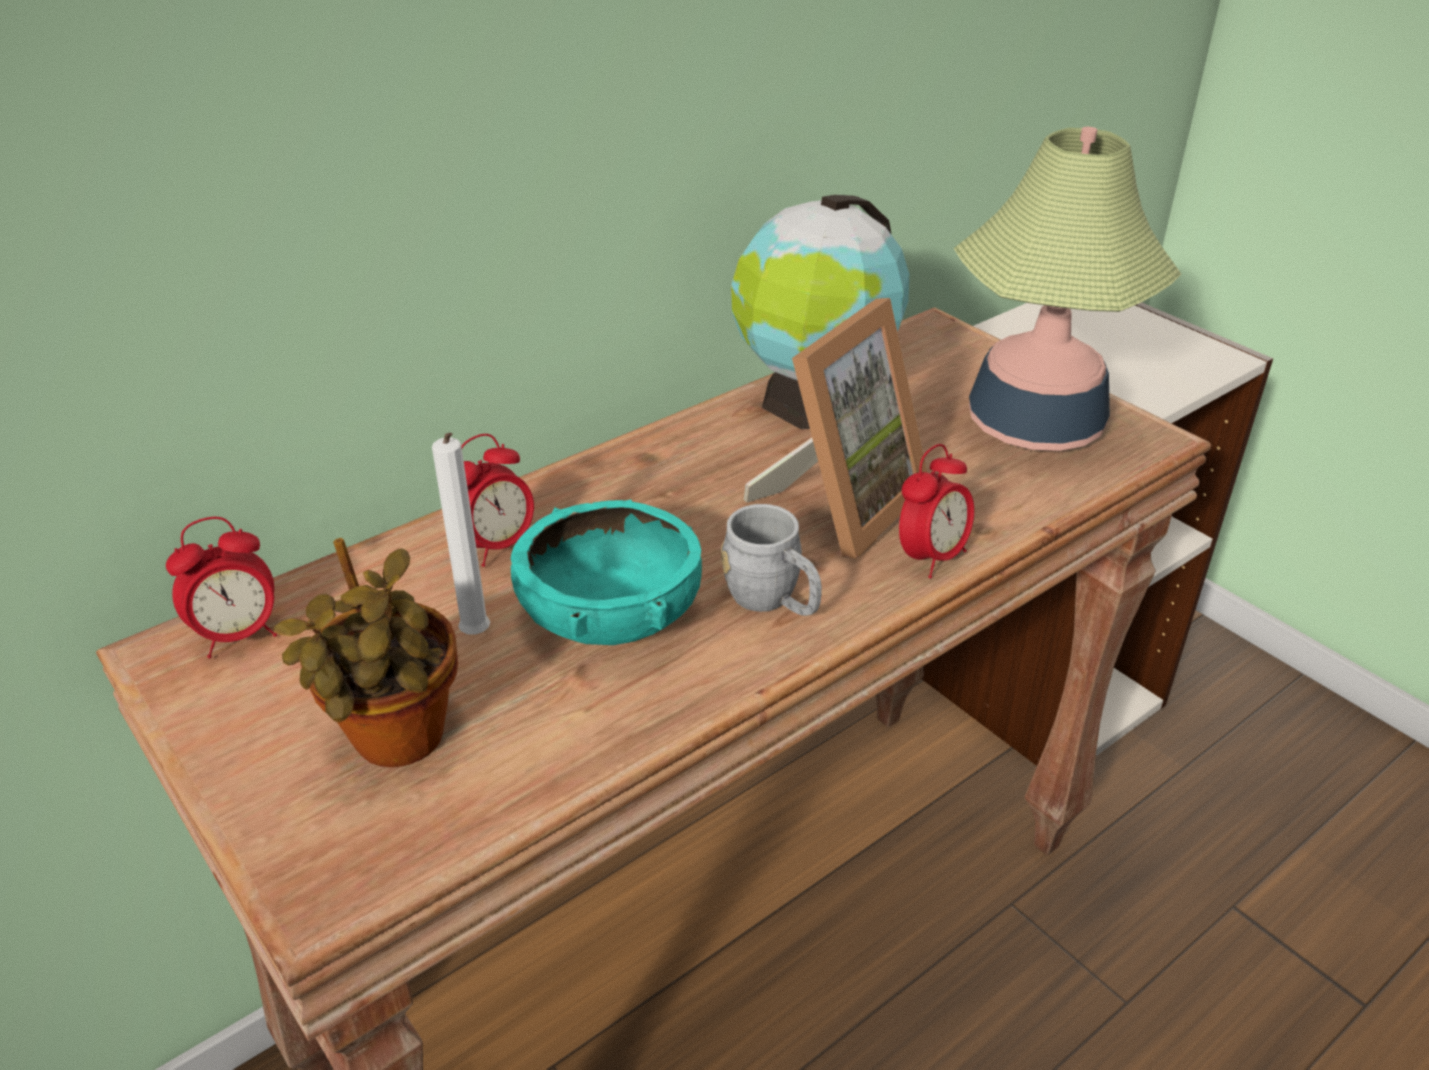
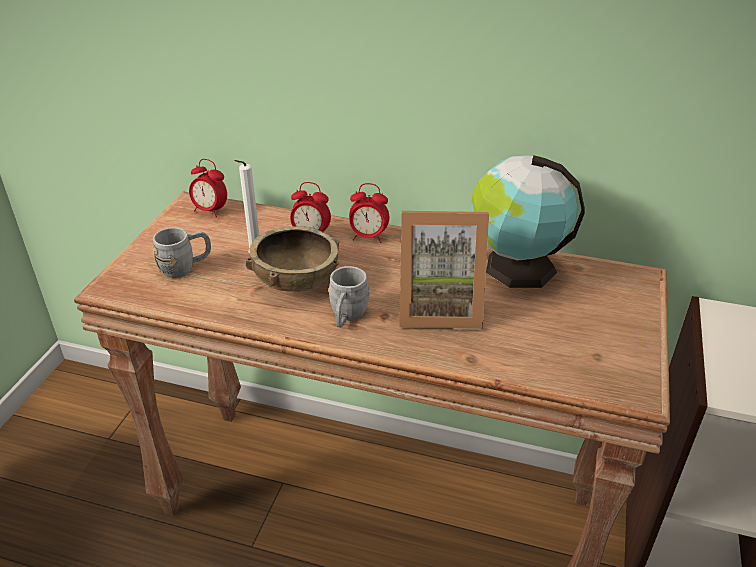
camera: 55 degrees right, 0 degrees up
potted plant [273,538,458,767] -> grey mug [153,227,211,278]
turquoise bowl [511,500,702,645] -> brown bowl [246,226,339,292]
alarm clock [899,444,974,578] -> alarm clock moved to [349,183,389,243]
table lamp [954,127,1181,451] -> none

